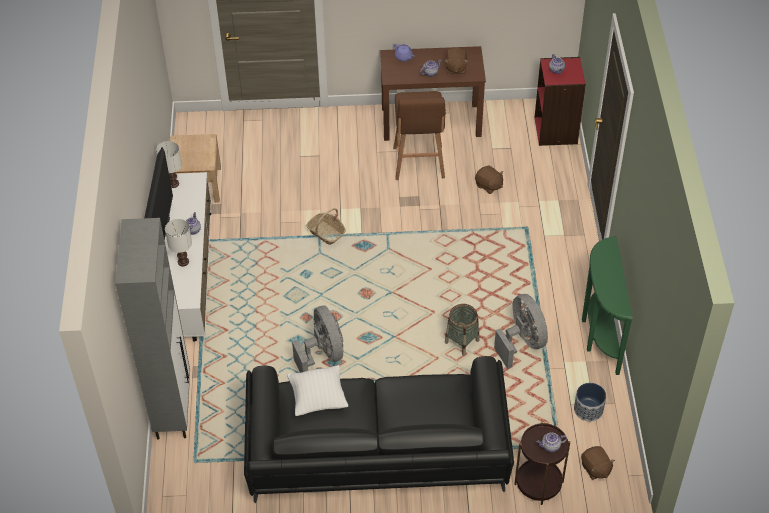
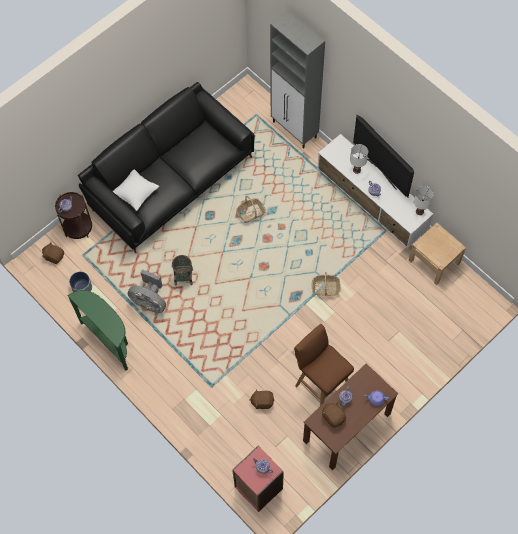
camera: 140 degrees right, 15 degrees up
white pillow [287,365,348,416] -> white pillow moved to [113,169,159,211]
grey fan [292,306,344,373] -> basket [236,196,266,223]

